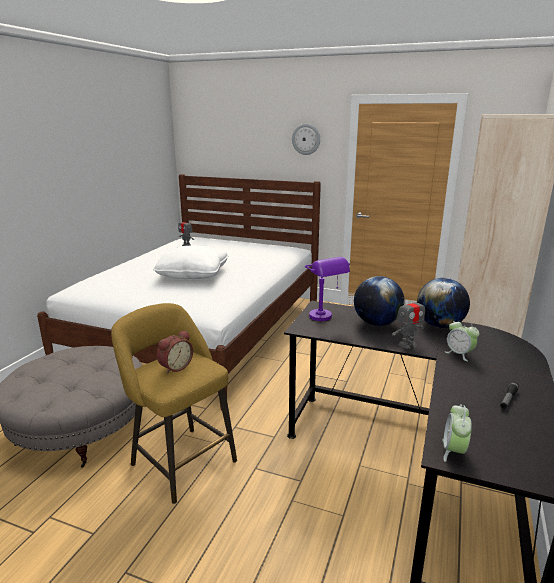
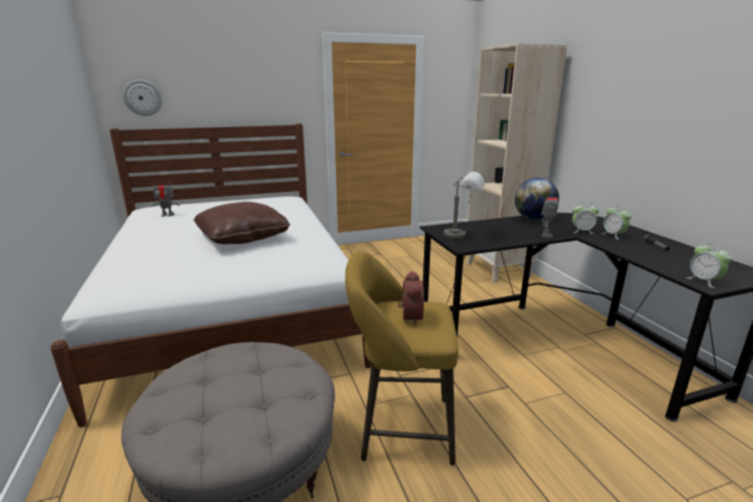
camera: 40 degrees left, 0 degrees up
white pillow [153,246,229,279] -> brown pillow [193,202,290,244]
wall clock [292,124,320,155] -> wall clock moved to [123,79,162,116]
purple table lamp [305,257,350,321] -> grey table lamp [443,172,485,239]
globe [354,276,405,326] -> none
none -> alarm clock [601,205,632,240]

